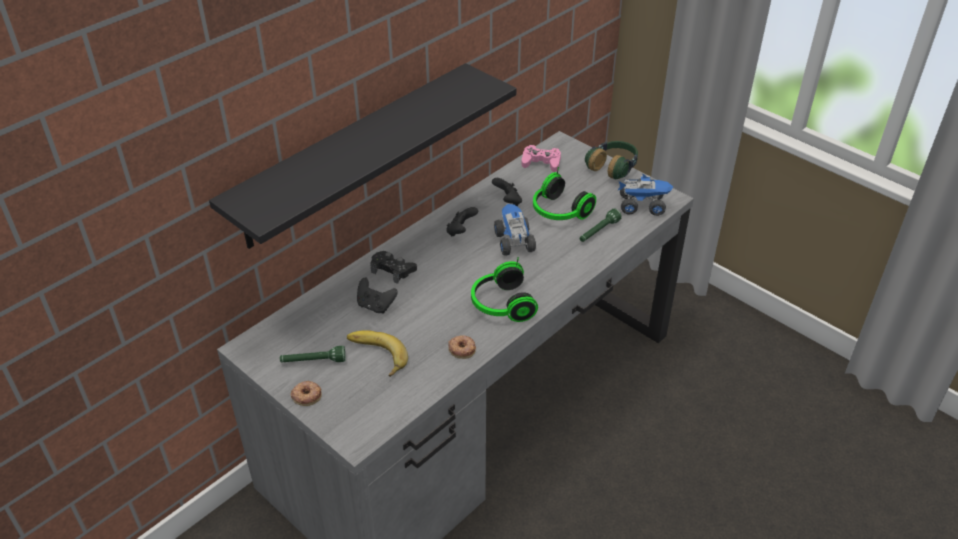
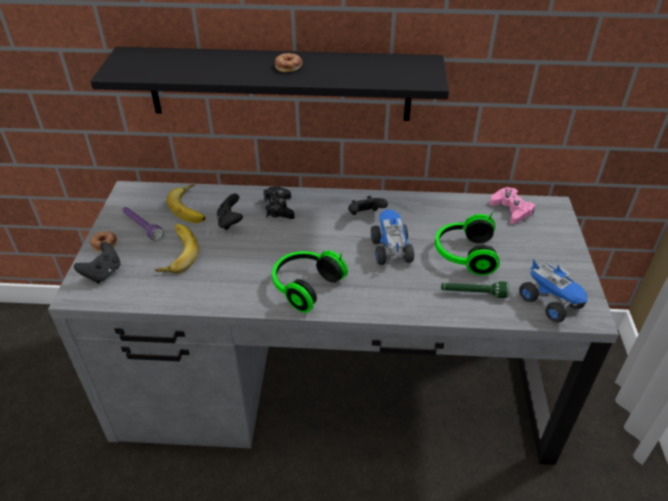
camera: 50 degrees right, 0 degrees up
green flashlight [280,346,346,362] -> purple flashlight [122,207,164,241]
donut [448,335,476,359] -> donut moved to [275,53,302,72]
black game controller [492,178,522,206] -> black game controller moved to [74,242,120,284]
toy truck [494,204,536,256] -> toy truck turned 45 degrees counterclockwise [371,209,414,265]
headphones [585,141,638,179] -> none
none -> banana [166,184,206,223]

